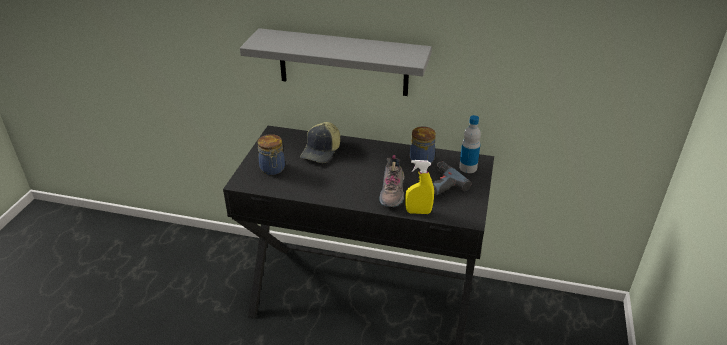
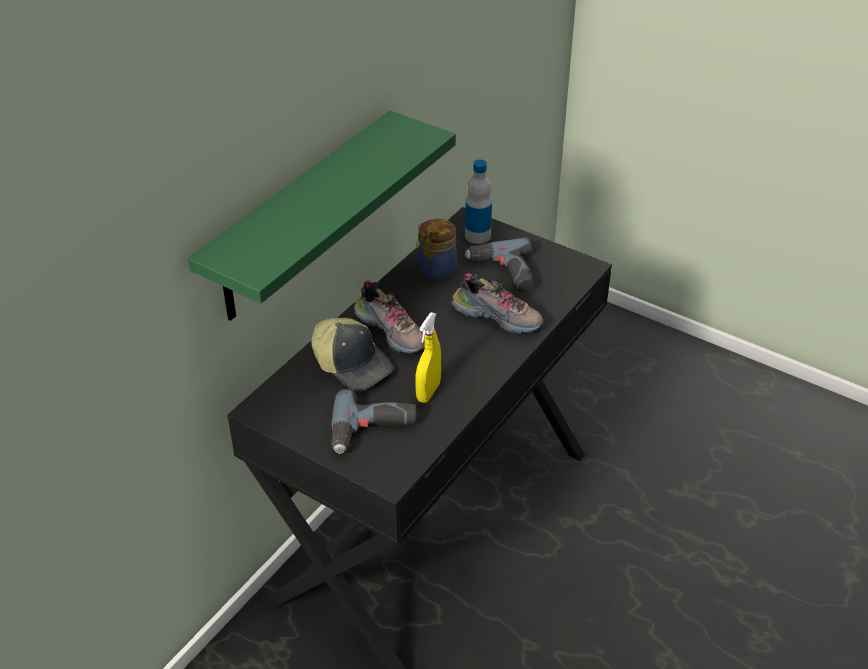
camera: 70 degrees left, 5 degrees up
grey shelf [240,28,432,96] -> green shelf [188,111,456,321]
jar [258,134,285,175] -> power drill [331,389,416,454]
yellow spray bottle [405,160,434,214] -> yellow spray bottle moved to [415,312,441,403]
none -> shoe [354,281,425,354]

